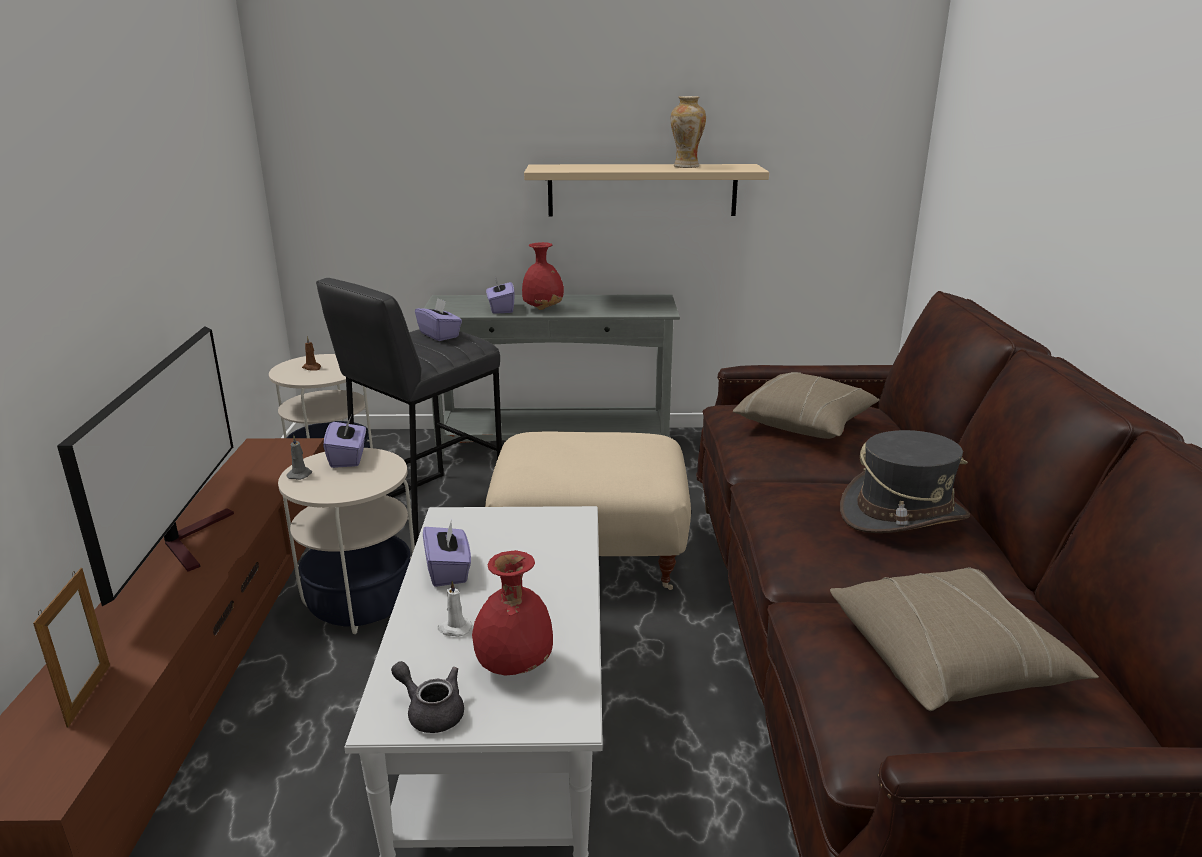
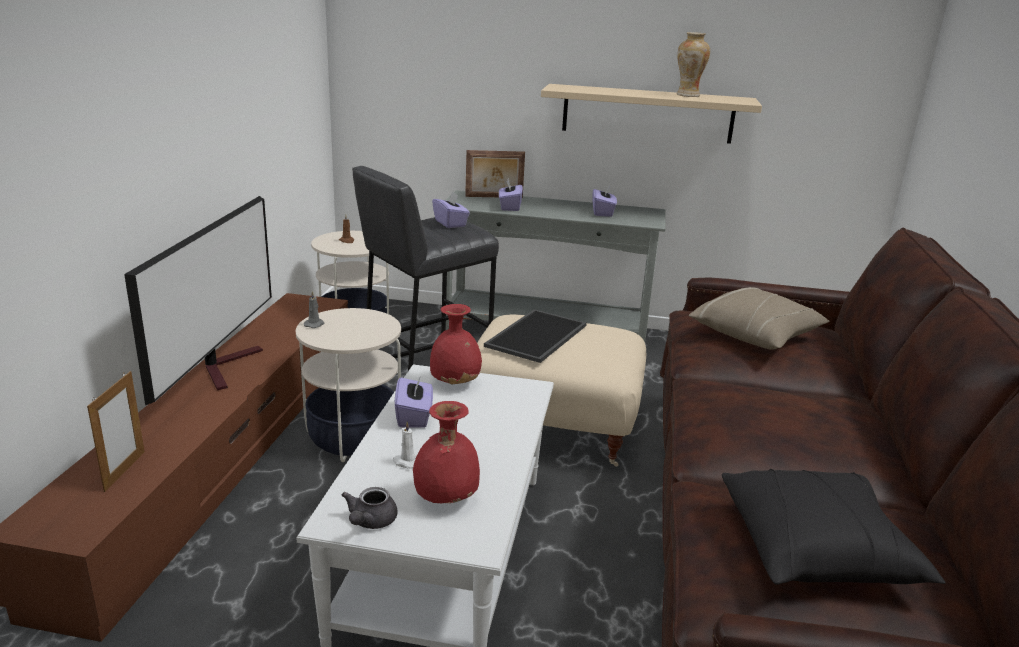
camera: 10 degrees right, 0 degrees up
purple tissue box [323,415,366,468] -> purple tissue box moved to [593,184,617,217]
grey teapot [391,661,464,733] -> grey teapot turned 120 degrees counterclockwise [342,487,398,529]
red vase [522,242,564,310] -> red vase moved to [430,304,482,384]
beige pillow [830,567,1099,711] -> black pillow [722,469,946,584]
grey hat [840,430,970,533] -> none
none -> picture frame [465,150,525,198]
none -> tray [484,309,587,363]

